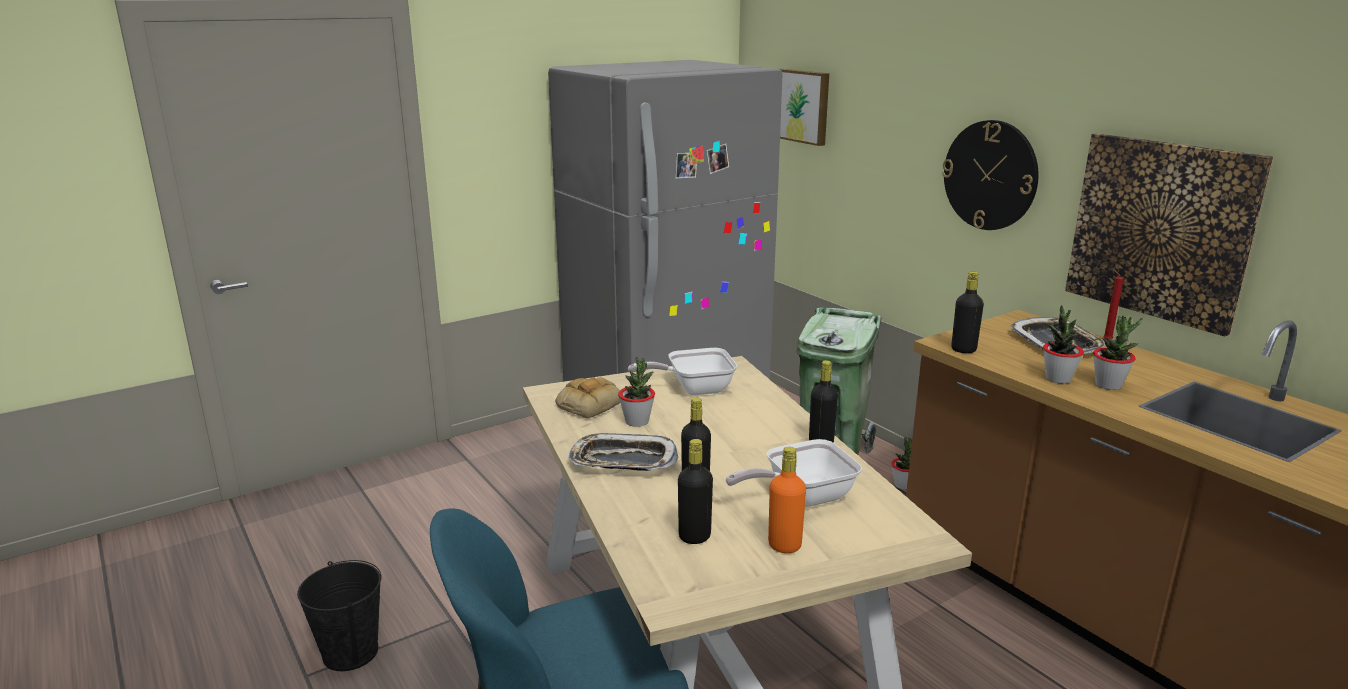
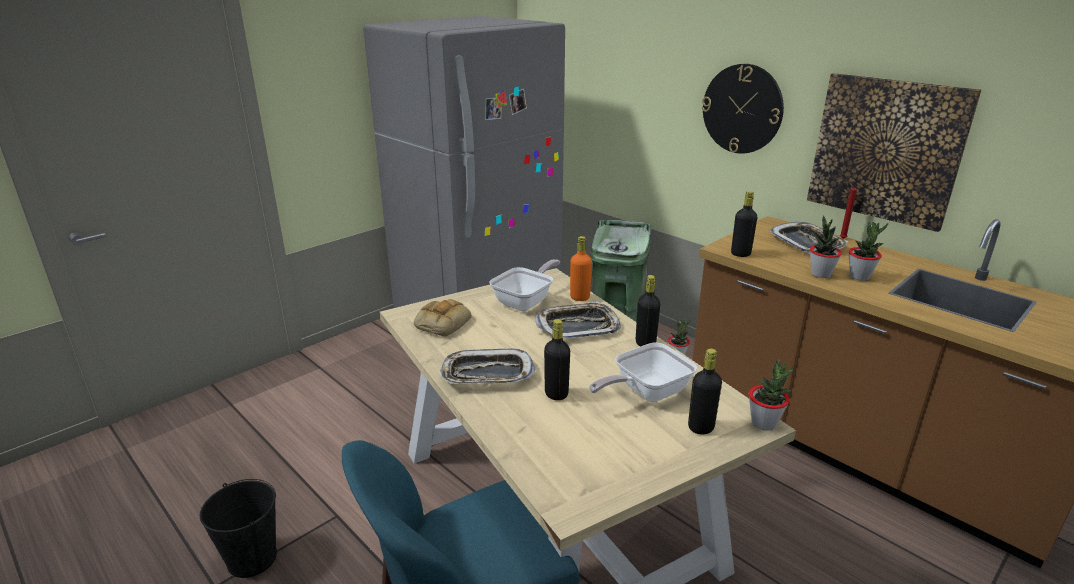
camera: 10 degrees left, 5 degrees up
potted plant [618,357,655,427] -> potted plant moved to [749,359,794,431]
frying pan [628,348,737,395] -> frying pan turned 150 degrees clockwise [489,259,560,311]
black bottle [678,439,713,544] -> black bottle moved to [688,349,722,435]
orange bottle [768,447,806,553] -> orange bottle moved to [570,236,592,301]
picture [780,69,829,146] -> none
none -> tray [535,301,621,338]

